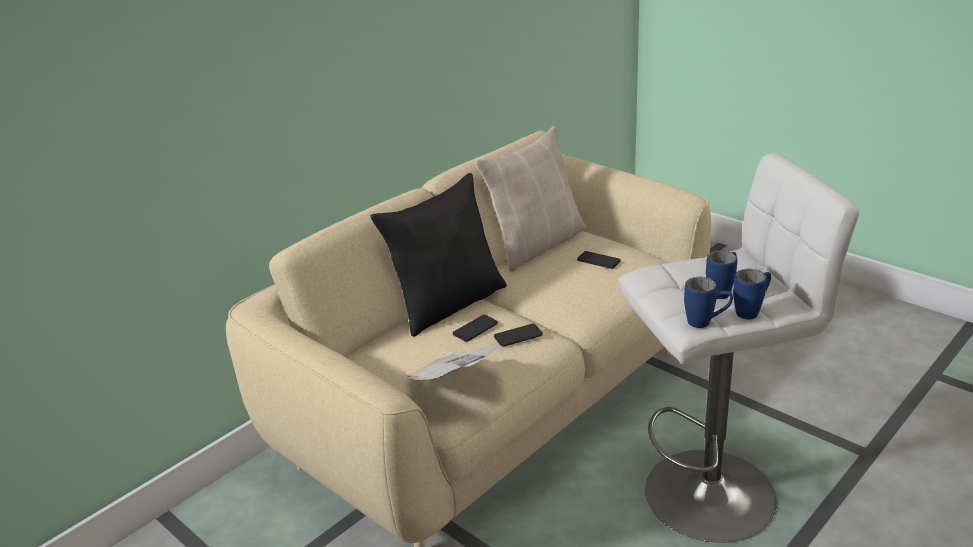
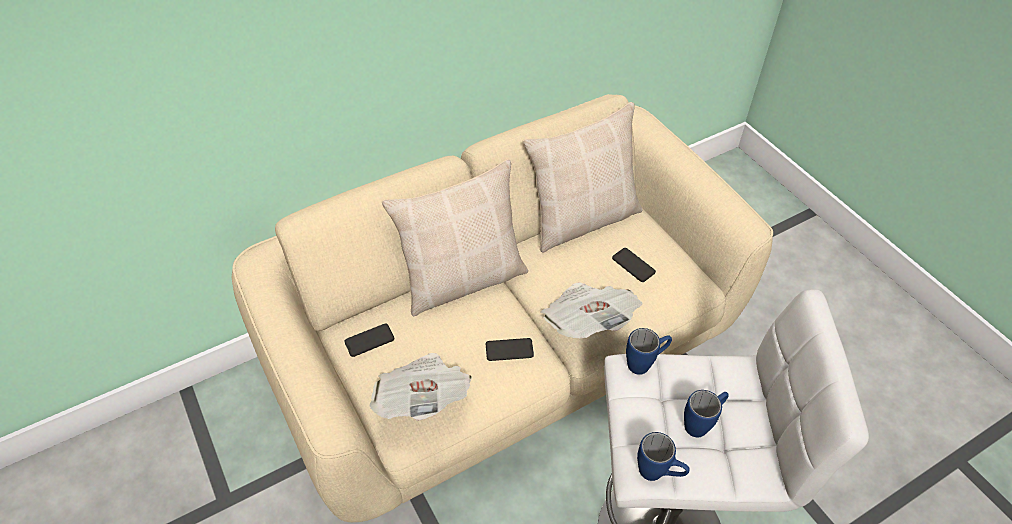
camera: 15 degrees right, 20 degrees up
black pillow [371,173,507,337] -> beige pillow [382,159,528,316]
phone [453,315,498,342] -> phone moved to [344,323,394,357]
blue mug [733,269,771,319] -> blue mug moved to [626,328,672,375]
none -> newspaper [540,282,643,338]

